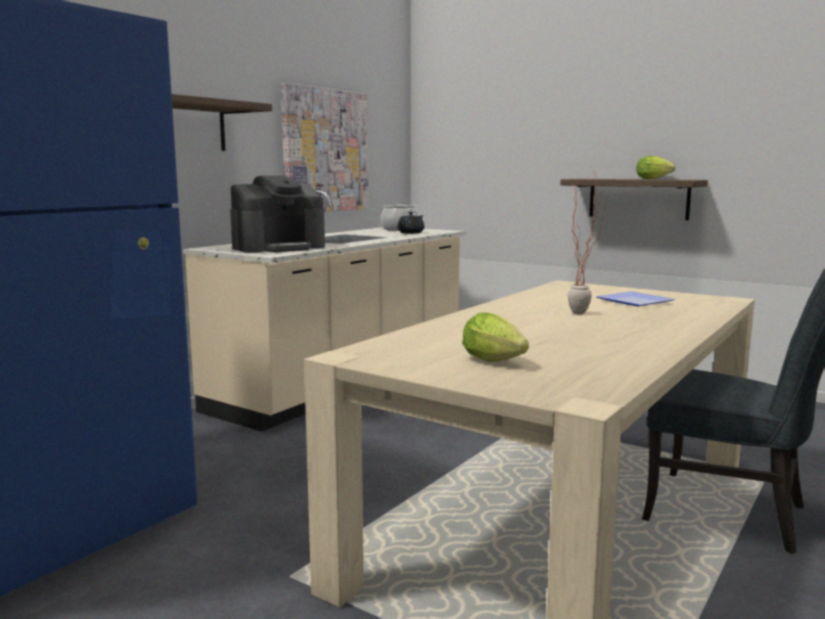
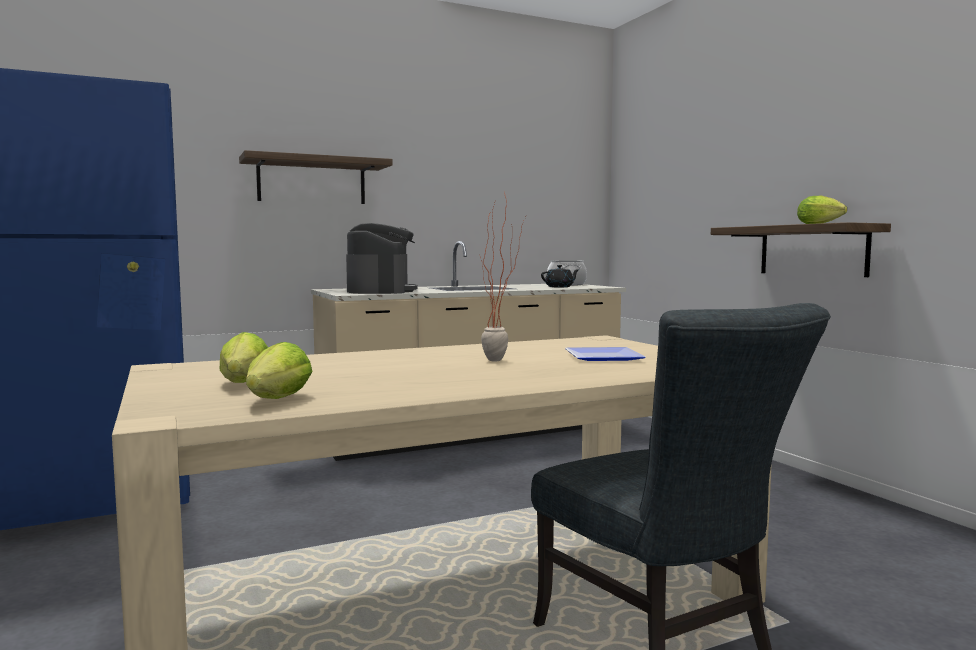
camera: 30 degrees right, 5 degrees down
coffee machine [230,175,325,253] -> coffee machine turned 90 degrees counterclockwise [346,223,417,294]
picture [281,83,368,212] -> none
none -> lettuce [246,342,313,399]

